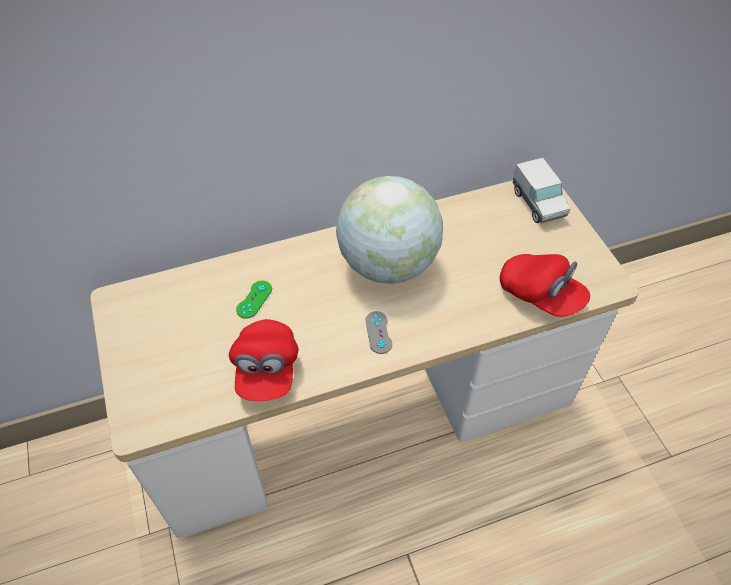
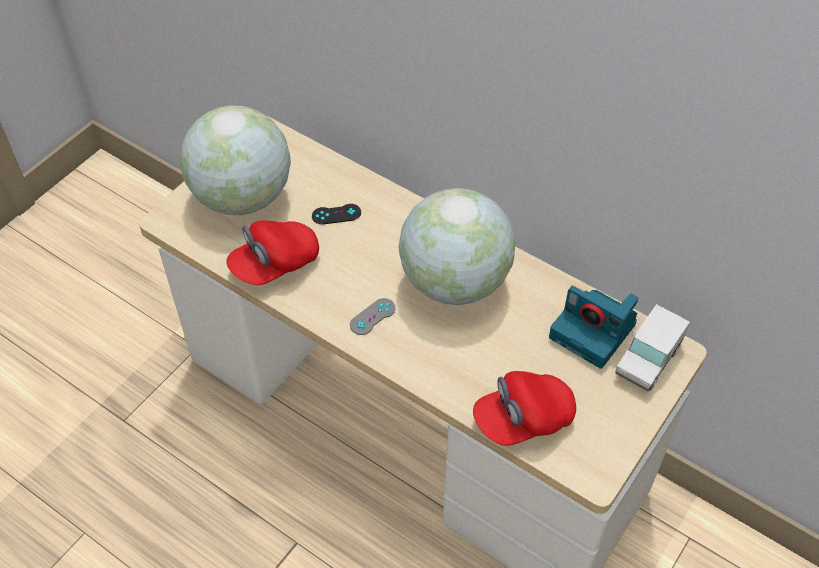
camera: 55 degrees right, 0 degrees up
green game controller [236,281,272,319] -> black game controller [312,204,361,224]
red cap [500,254,590,317] -> red cap turned 60 degrees clockwise [473,371,576,446]
none -> globe [180,105,291,215]
none -> camera [549,286,638,369]

